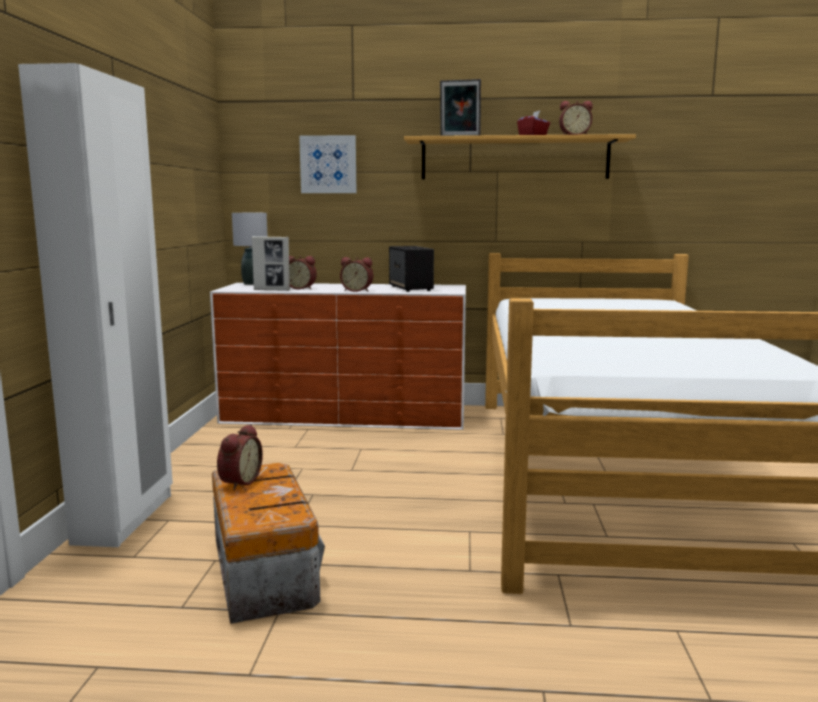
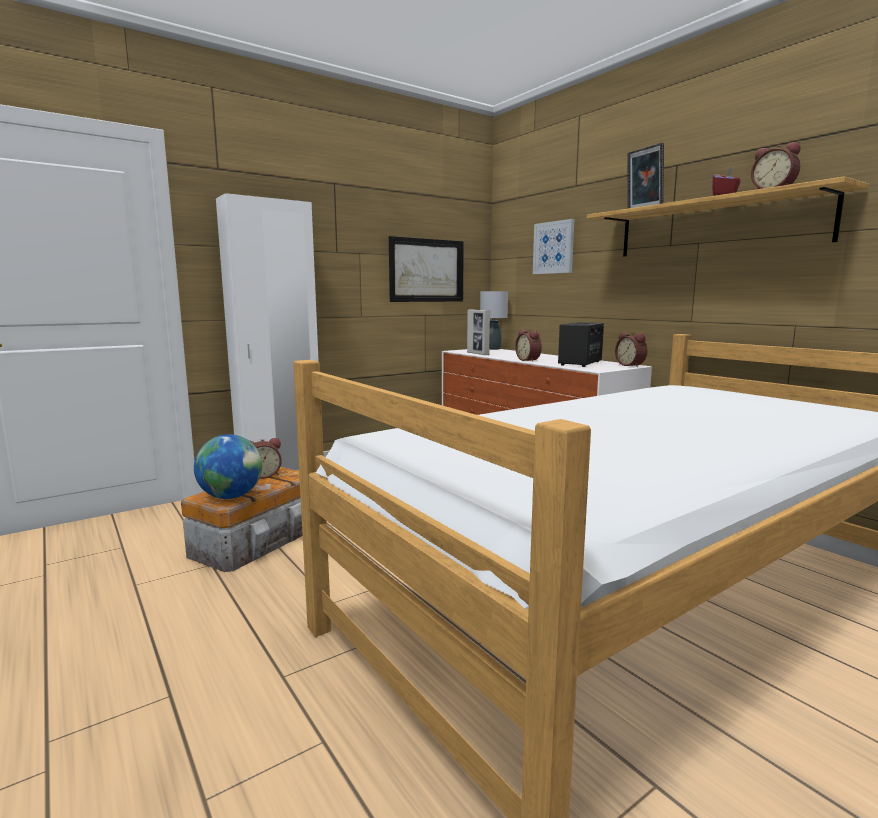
camera: 50 degrees right, 0 degrees up
alarm clock [289,256,317,289] -> alarm clock moved to [615,332,648,367]
none -> globe [194,434,262,499]
none -> picture [389,236,464,302]

